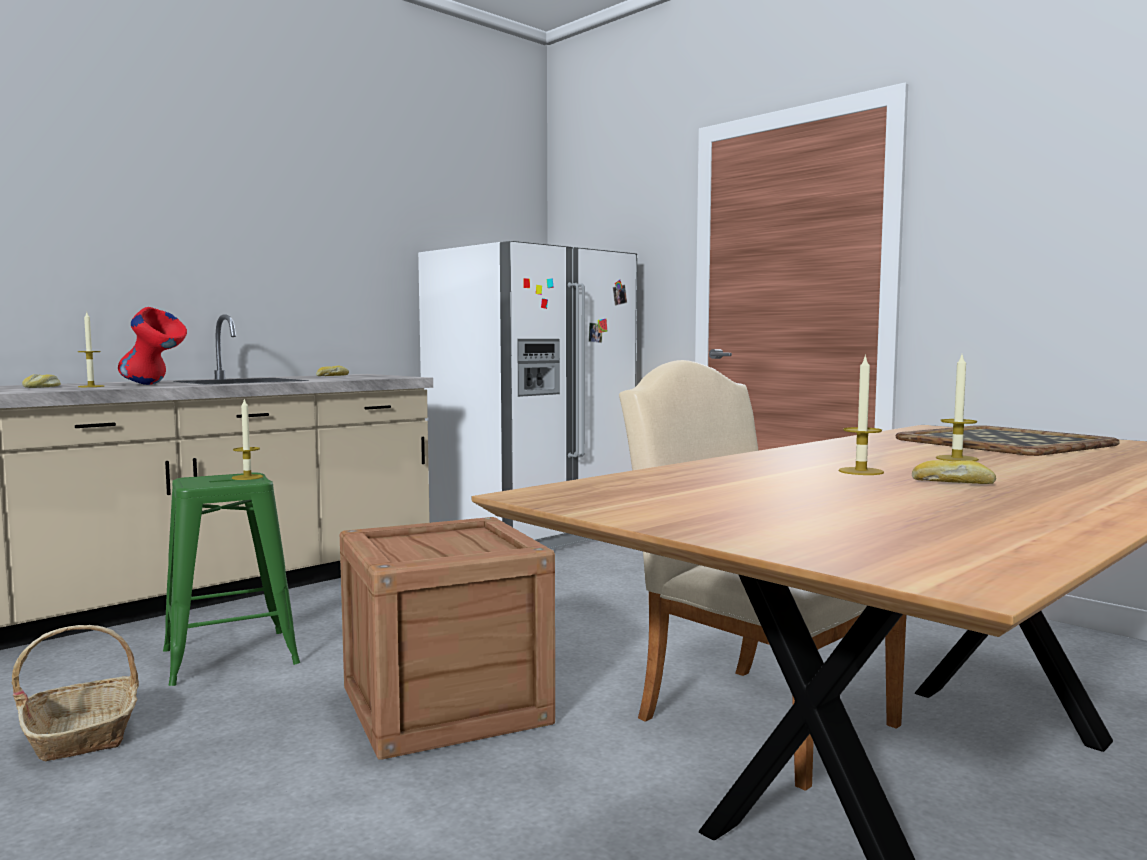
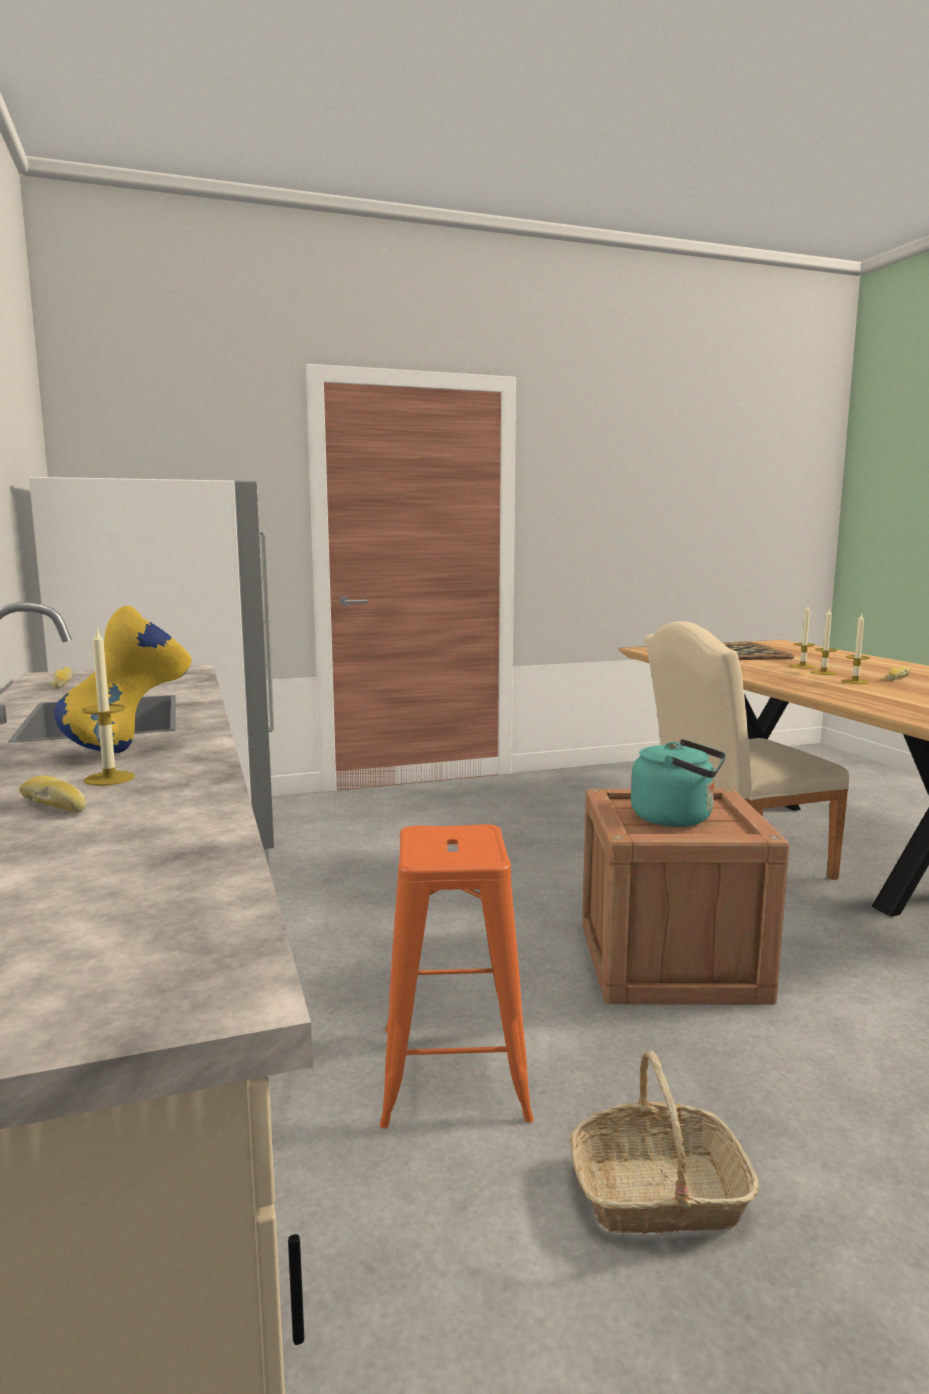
camera: 65 degrees left, 5 degrees up
red vase [118,307,187,385] -> yellow vase [54,606,192,753]
green stool [163,473,300,686] -> orange stool [379,824,534,1129]
candle [232,398,263,480] -> candle moved to [811,608,837,675]
none -> turquoise kettle [631,739,726,827]

